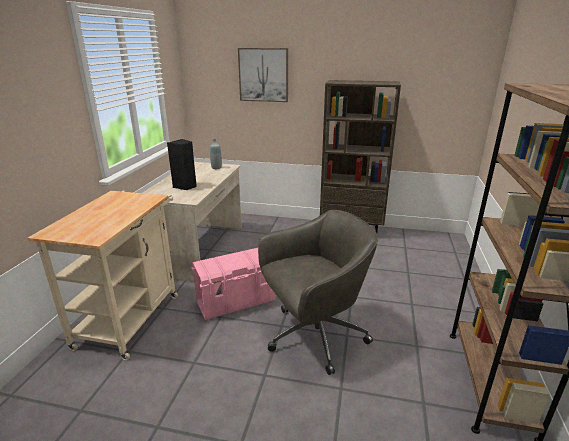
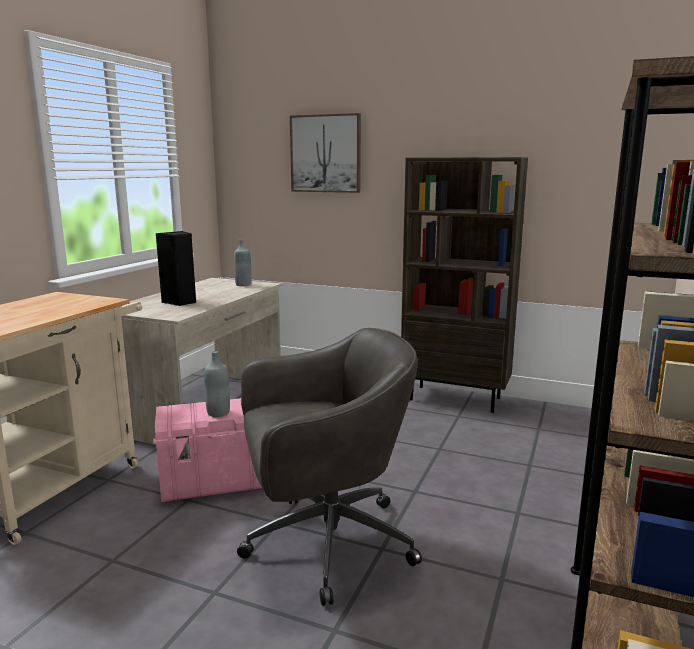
camera: 10 degrees right, 10 degrees down
none -> grey bottle [204,351,230,417]

